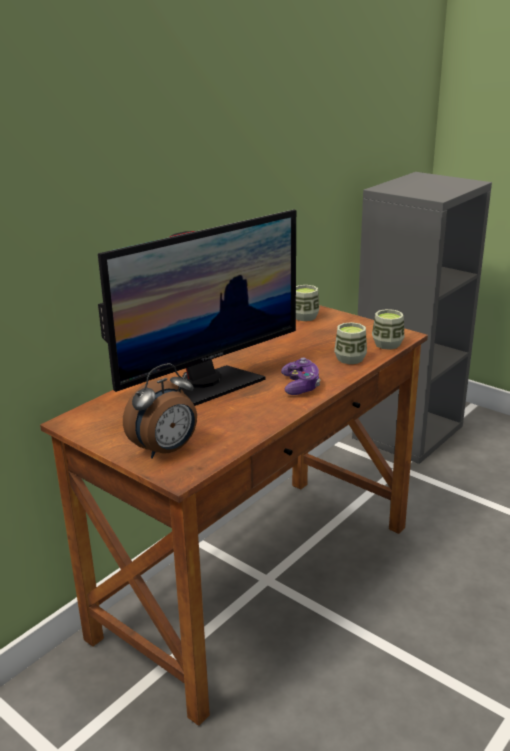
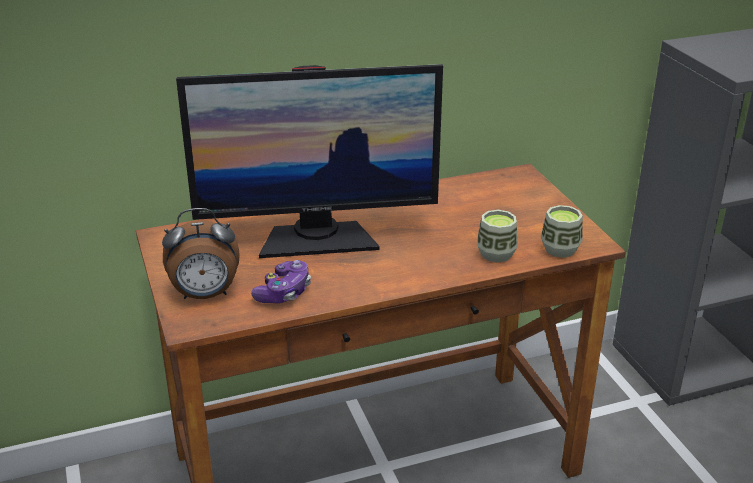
camera: 30 degrees right, 5 degrees up
game controller [281,357,320,395] -> game controller moved to [251,260,311,303]
cup [296,285,320,321] -> none

